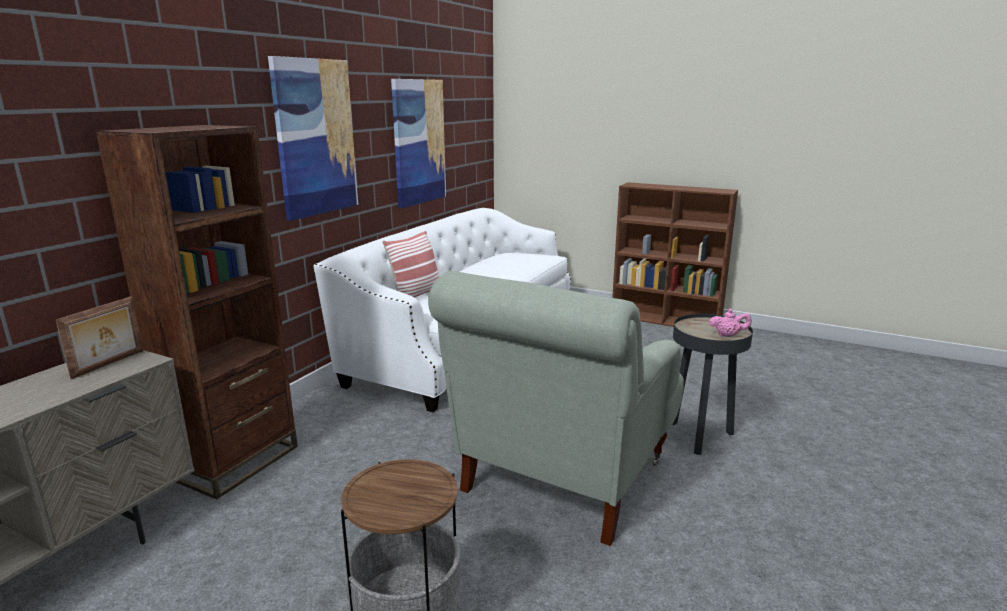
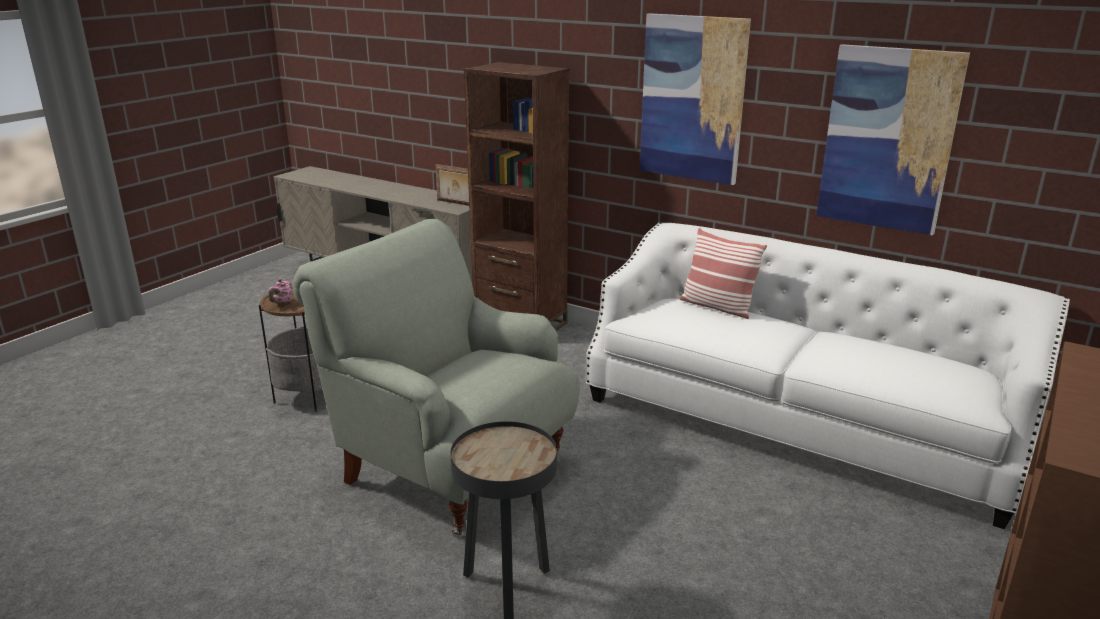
camera: 95 degrees right, 5 degrees up
pink teapot [709,309,751,337] -> pink teapot moved to [268,278,293,305]

